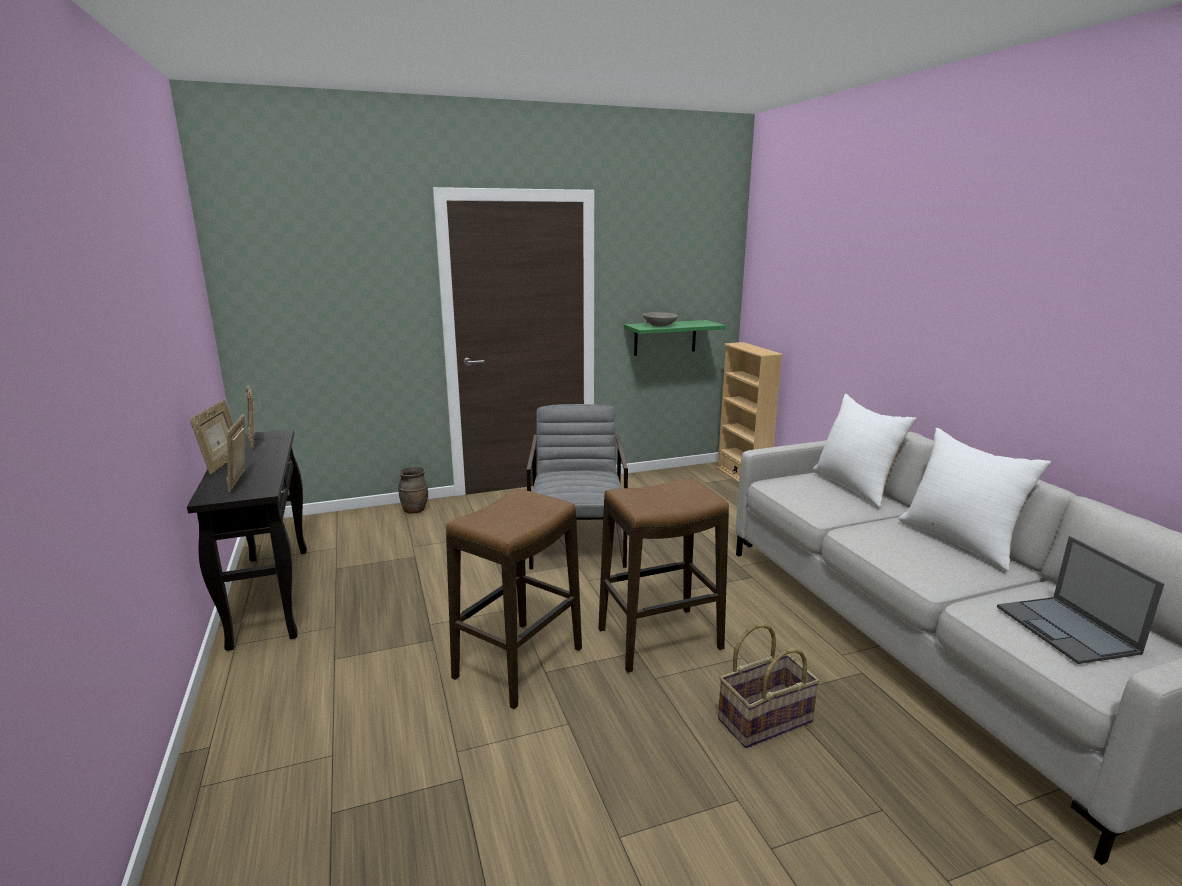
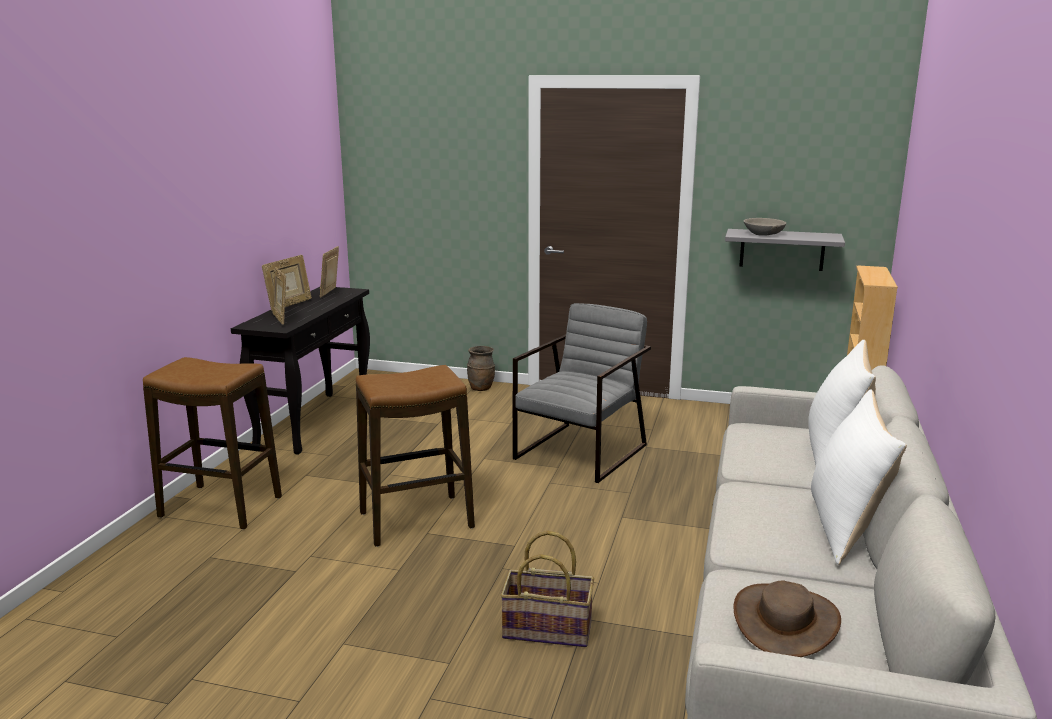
camera: 35 degrees right, 0 degrees up
picture frame [227,414,245,492] -> picture frame turned 45 degrees counterclockwise [272,267,286,325]
stool [598,478,729,673] -> stool moved to [143,357,282,530]
green shelf [624,320,726,356] -> grey shelf [725,229,845,271]
laptop [997,536,1164,664] -> brown hat [733,580,841,657]

